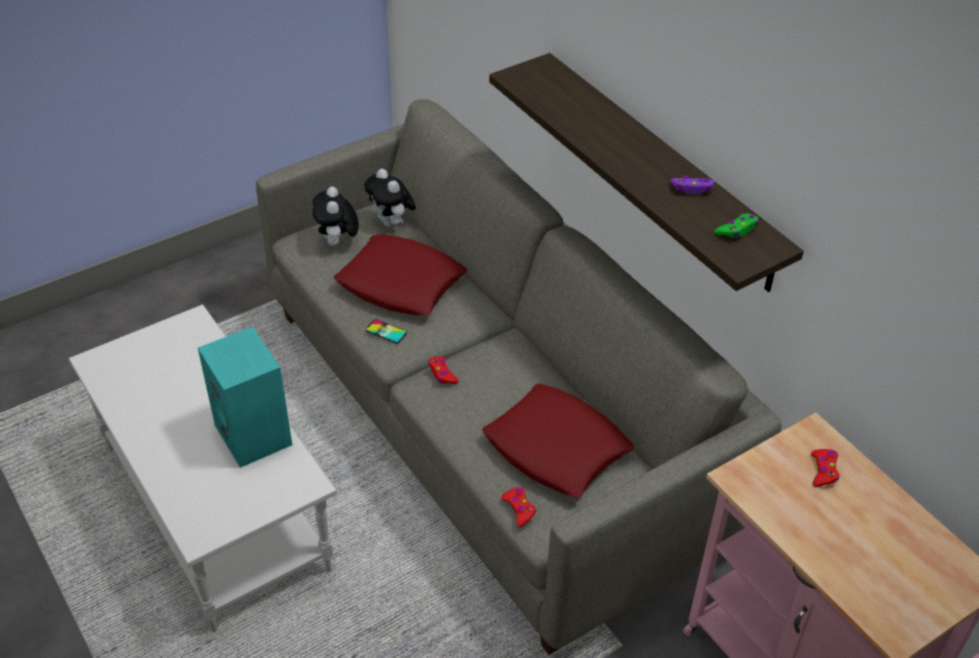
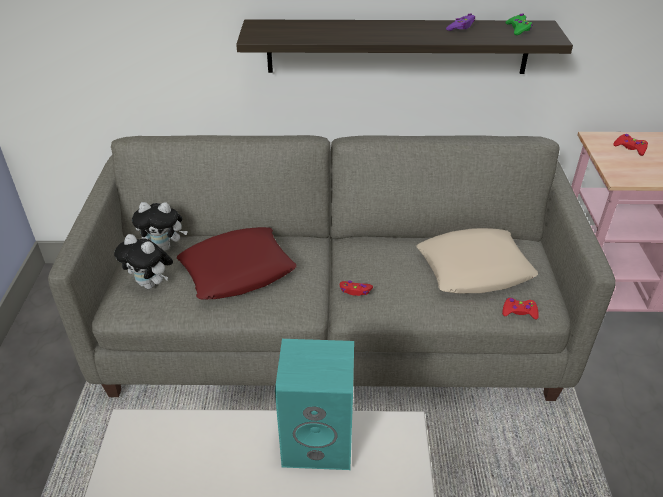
camera: 55 degrees left, 5 degrees down
phone [366,319,407,344] -> none
red pillow [482,384,634,498] -> beige pillow [417,228,538,293]

